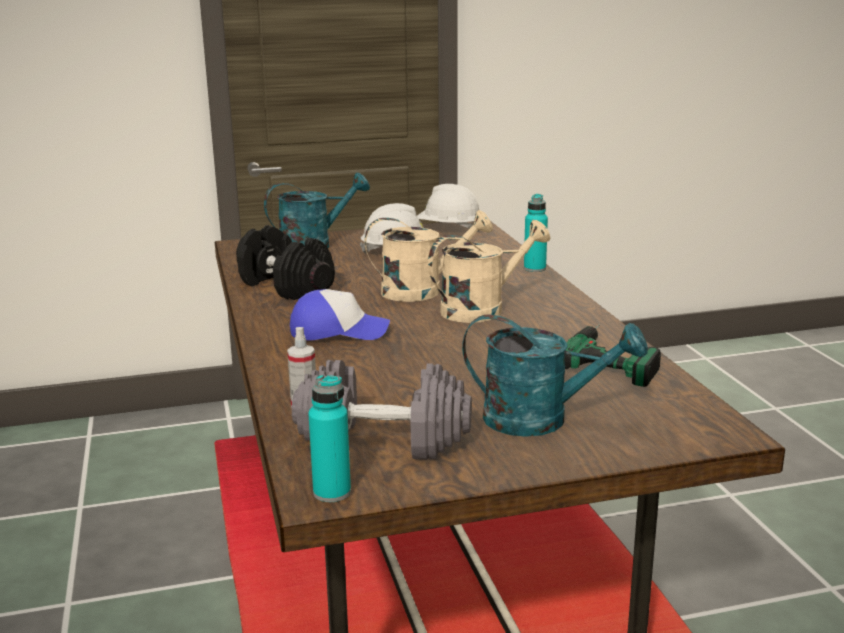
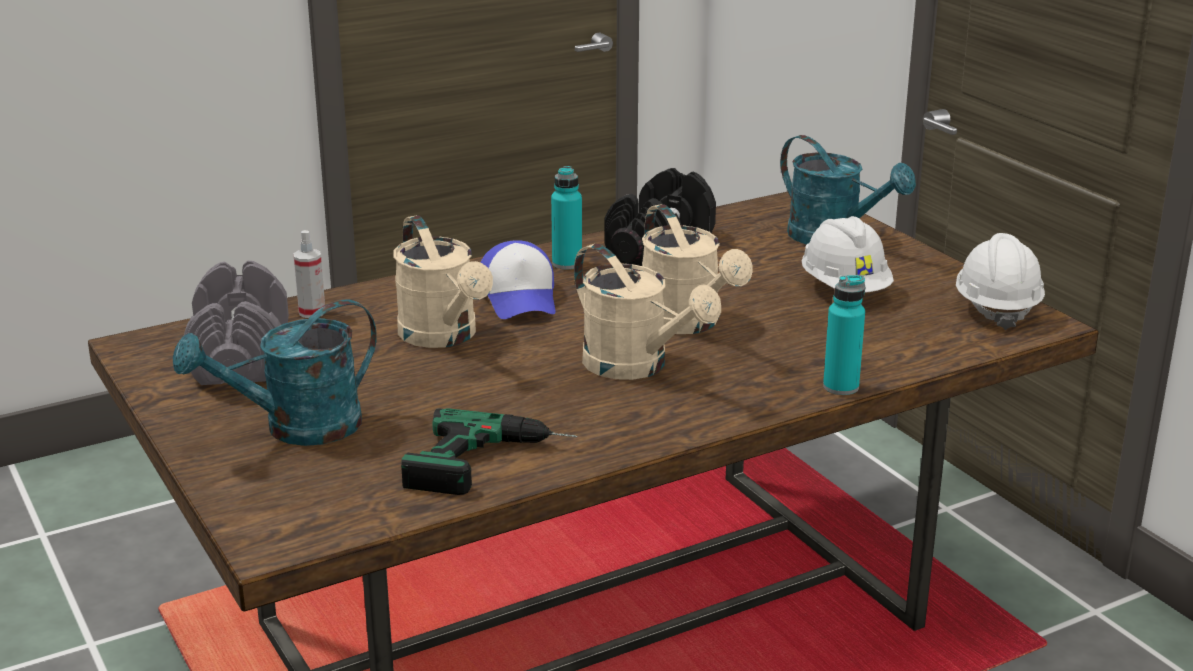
camera: 75 degrees right, 5 degrees up
turquoise bottle [308,375,351,502] -> turquoise bottle moved to [551,166,582,269]
turquoise watering can [462,314,648,437] -> turquoise watering can turned 60 degrees clockwise [173,300,377,446]
none -> beige watering can [393,215,493,348]

